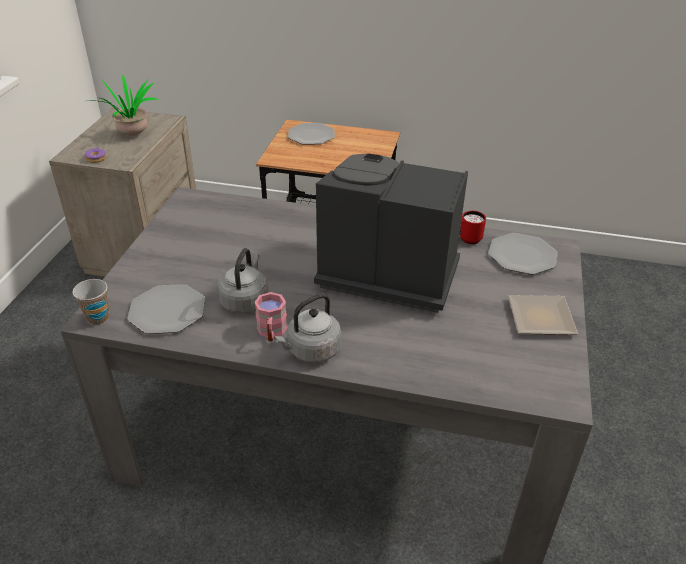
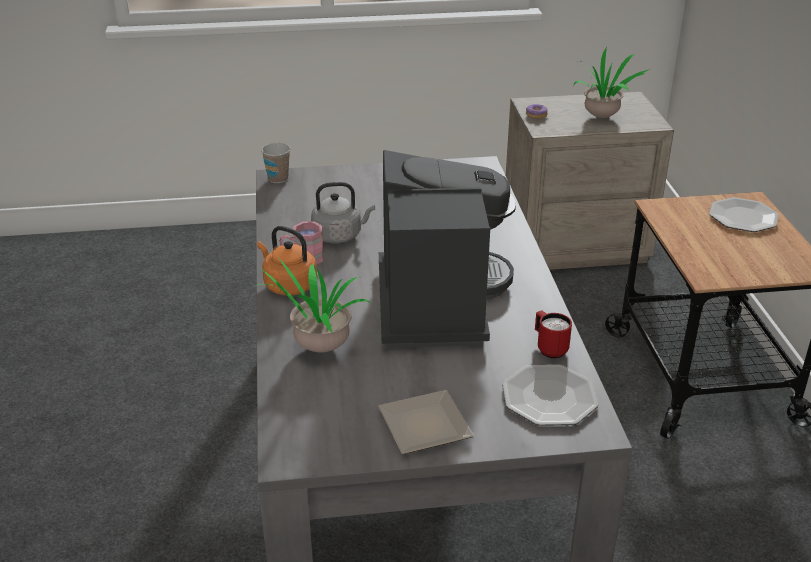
camera: 70 degrees right, 5 degrees down
plate [127,284,205,334] -> none
grey kettle [274,294,341,363] -> orange kettle [257,226,317,296]
none -> potted plant [255,256,370,353]

